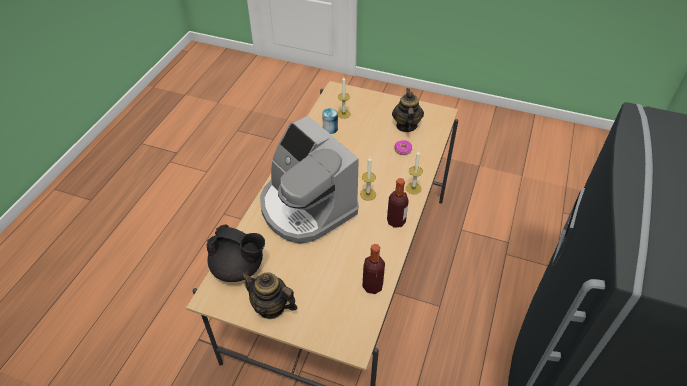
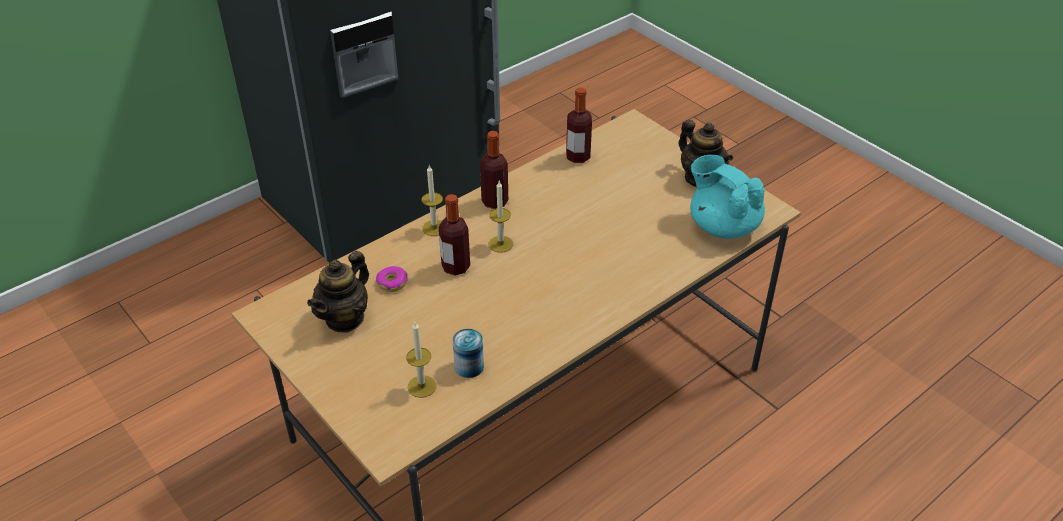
camera: 150 degrees left, 5 degrees down
black teapot [206,224,265,282] -> turquoise teapot [690,155,765,239]
coffee machine [260,116,359,244] -> none
none -> bottle [439,194,470,276]

